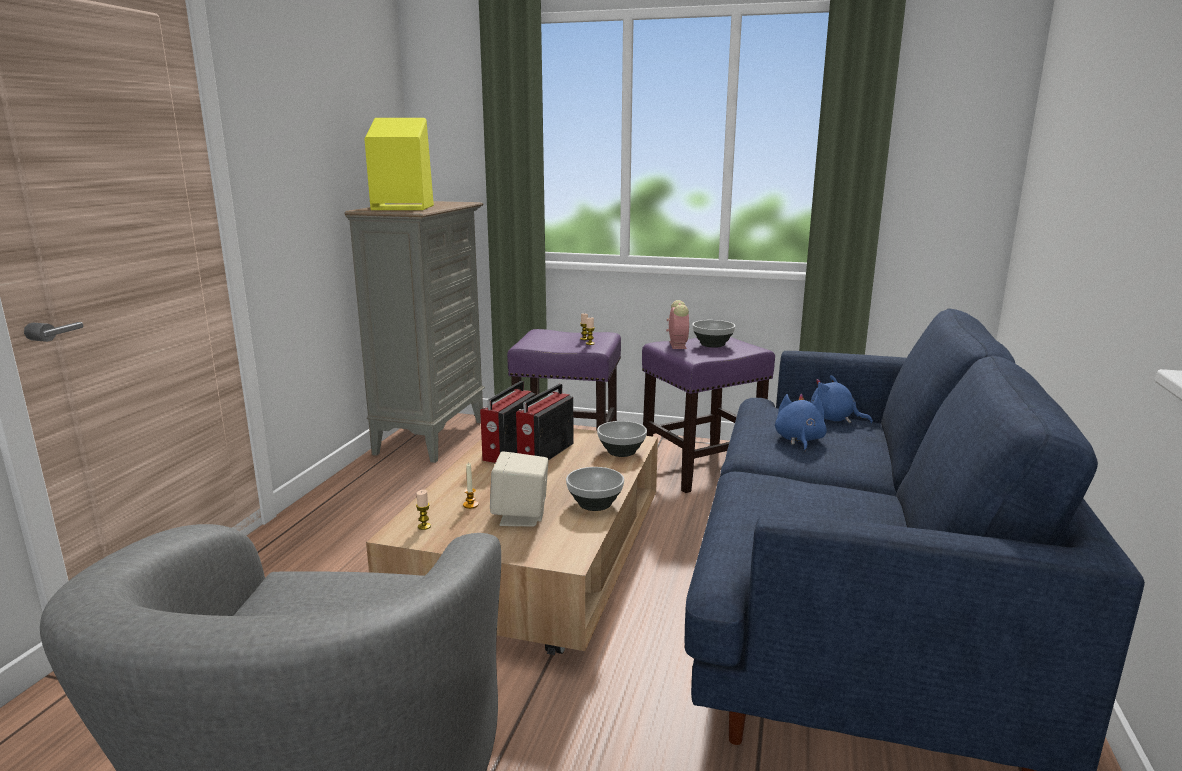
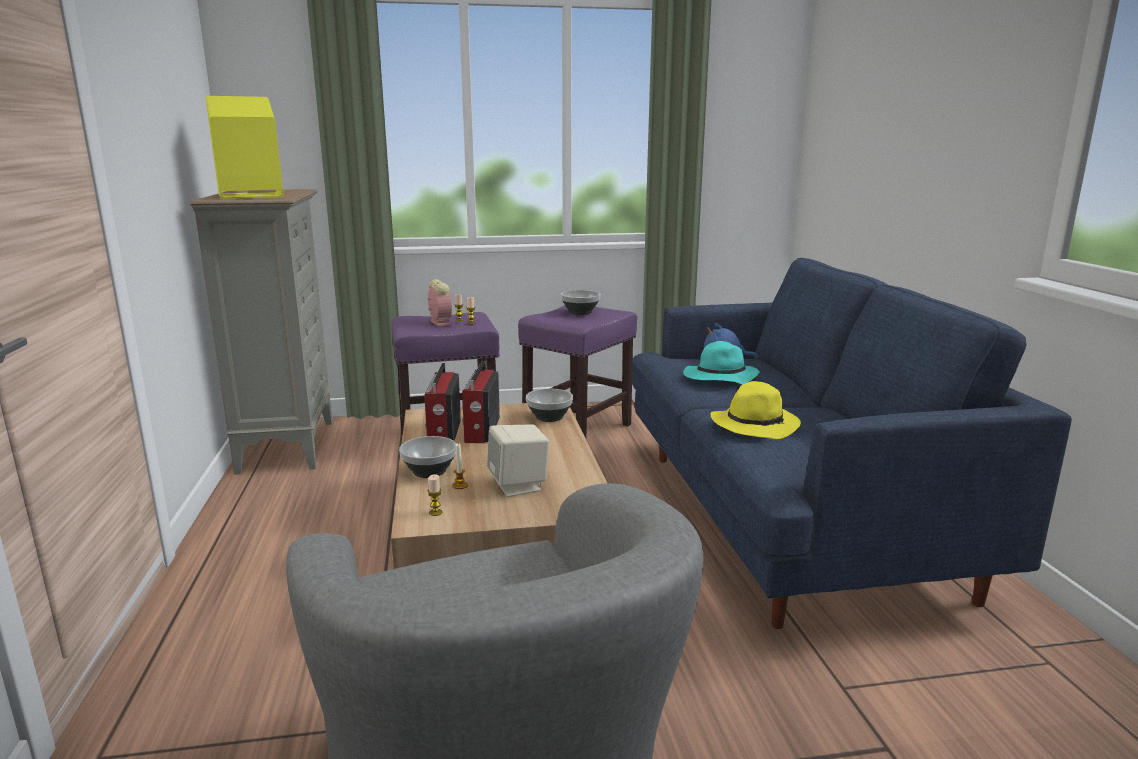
camera: 25 degrees left, 0 degrees up
bowl [566,467,624,511] -> bowl moved to [399,436,456,478]
alarm clock [666,300,689,349] -> alarm clock moved to [428,279,452,327]
blue plush toy [775,394,827,451] -> turquoise hat [683,341,760,384]
none -> yellow hat [711,381,801,440]

